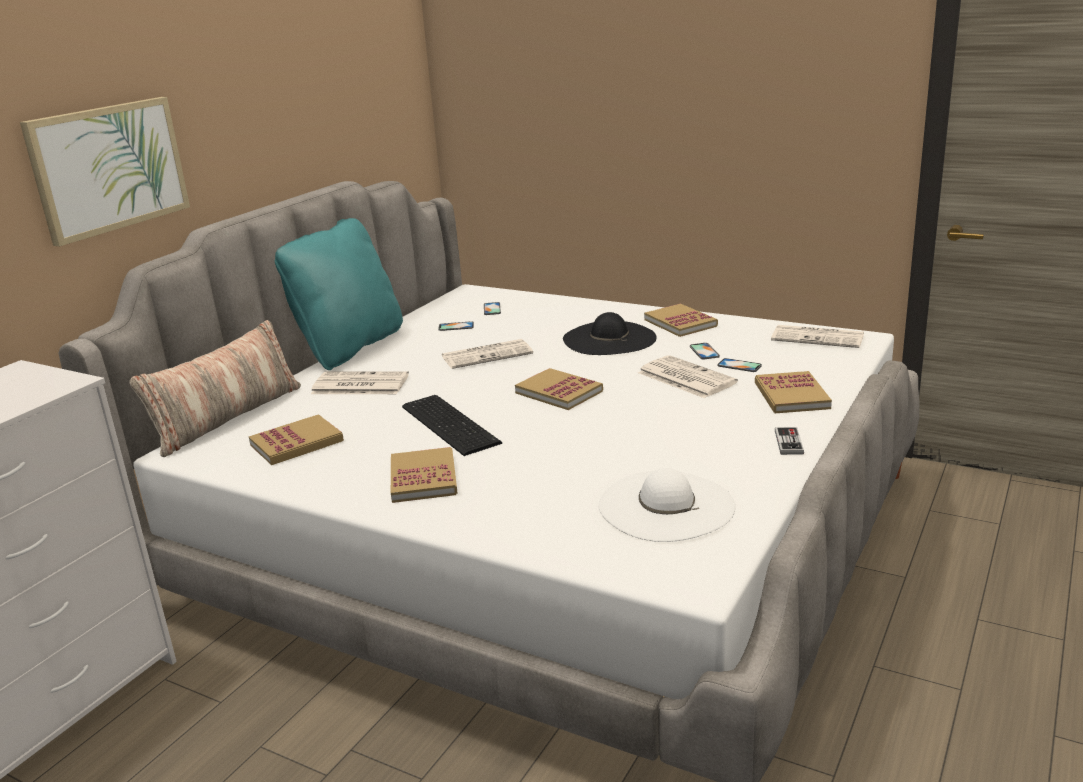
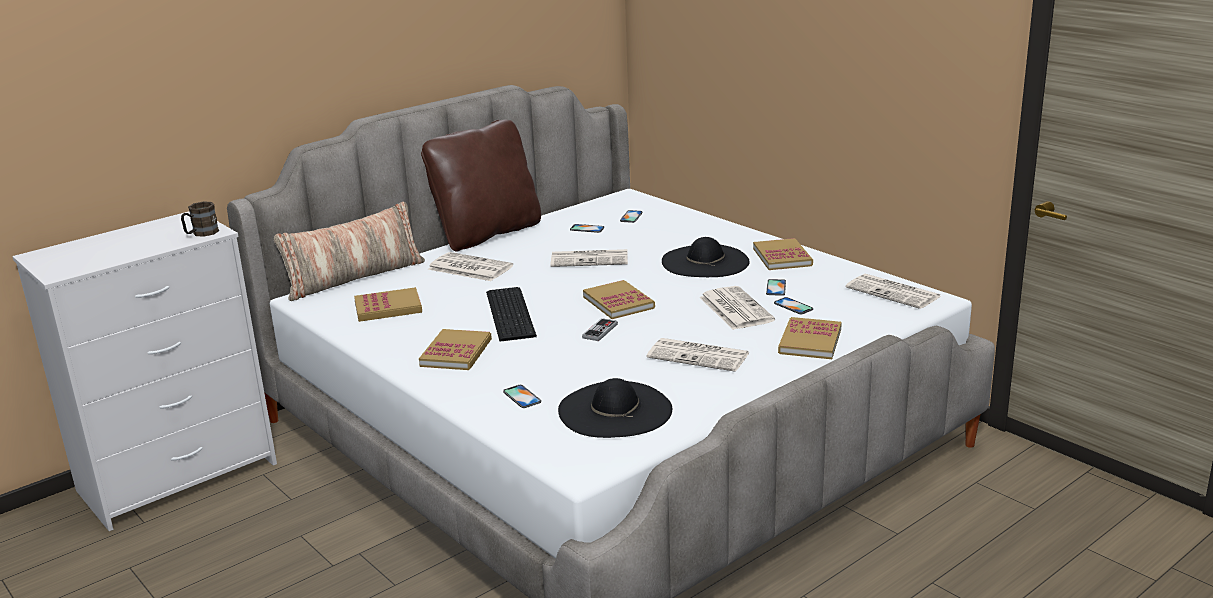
camera: 20 degrees right, 0 degrees up
picture [20,97,190,247] -> none
turquoise pillow [275,218,403,370] -> brown pillow [421,120,541,251]
white hat [598,468,735,542] -> black hat [558,378,672,438]
game controller [775,427,804,455] -> game controller moved to [582,318,618,341]
none -> brown mug [181,201,219,237]
none -> phone [503,385,541,408]
none -> newspaper [647,338,749,372]

